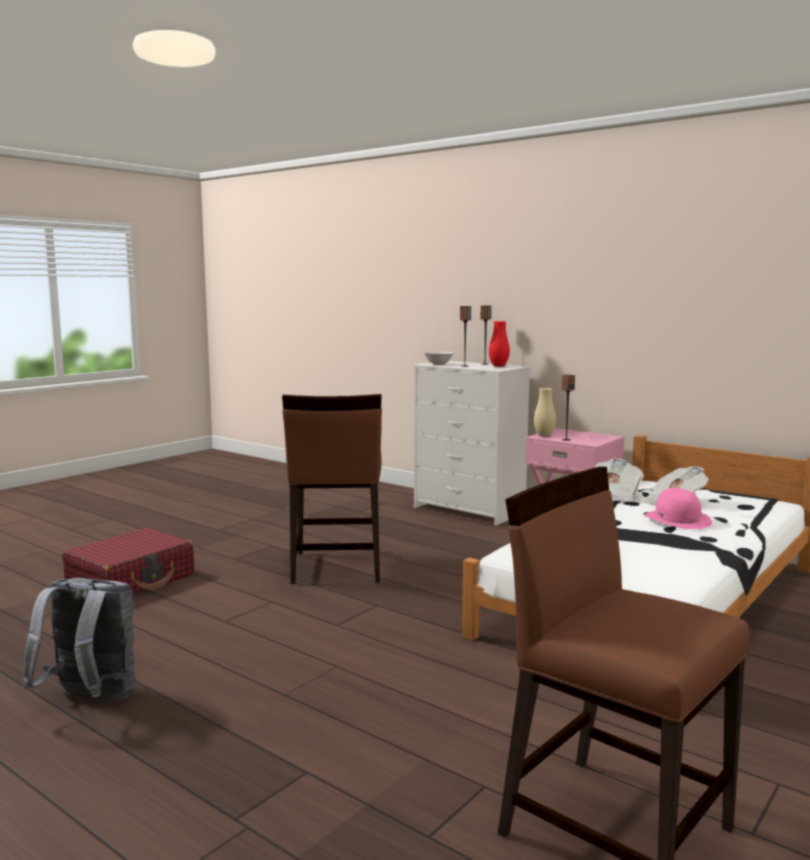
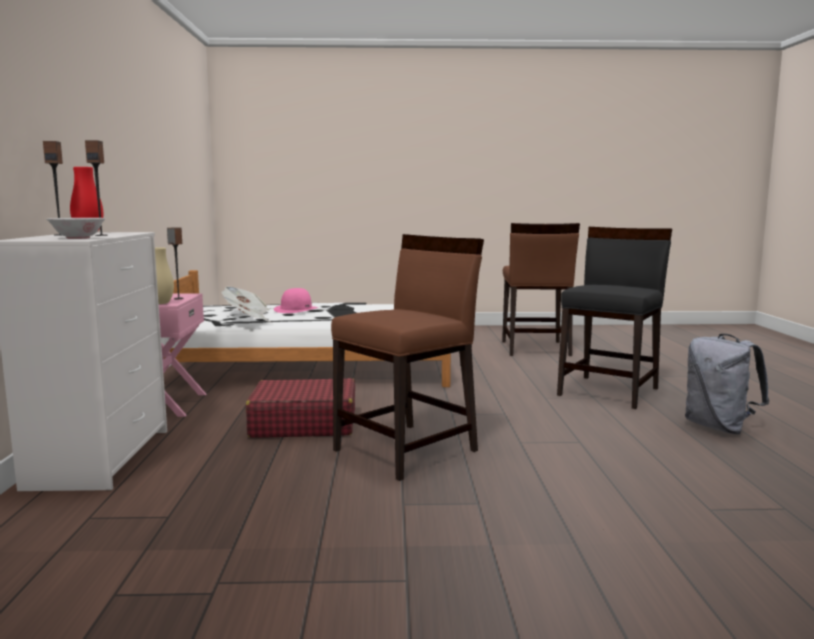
camera: 130 degrees left, 0 degrees up
red suitcase [62,528,194,594] -> red suitcase moved to [246,378,355,438]
none -> black chair [557,227,672,409]

